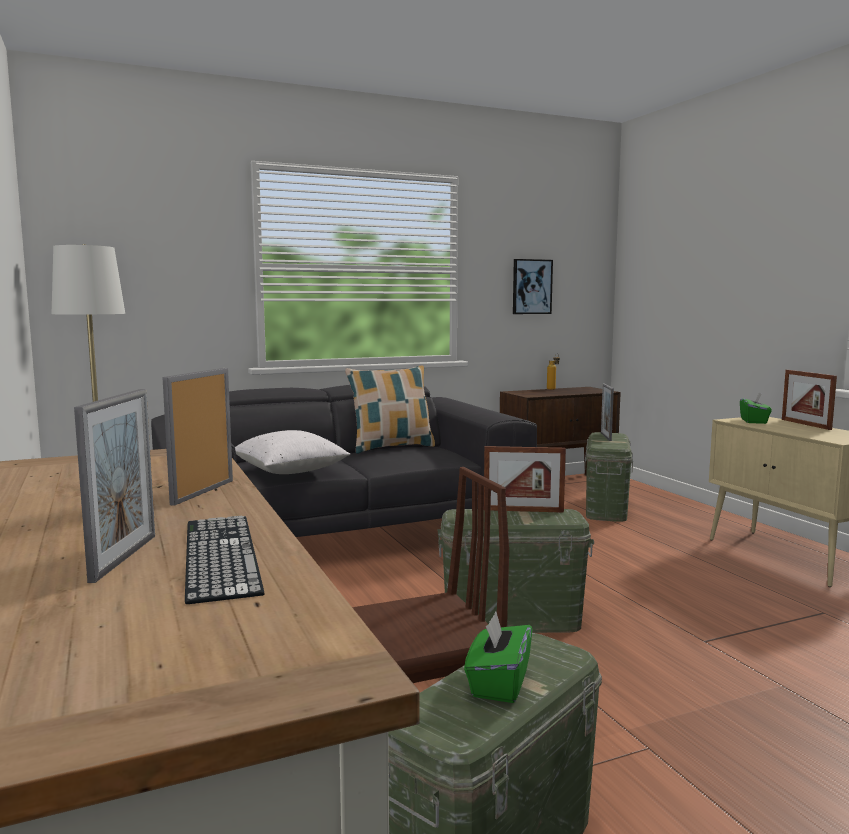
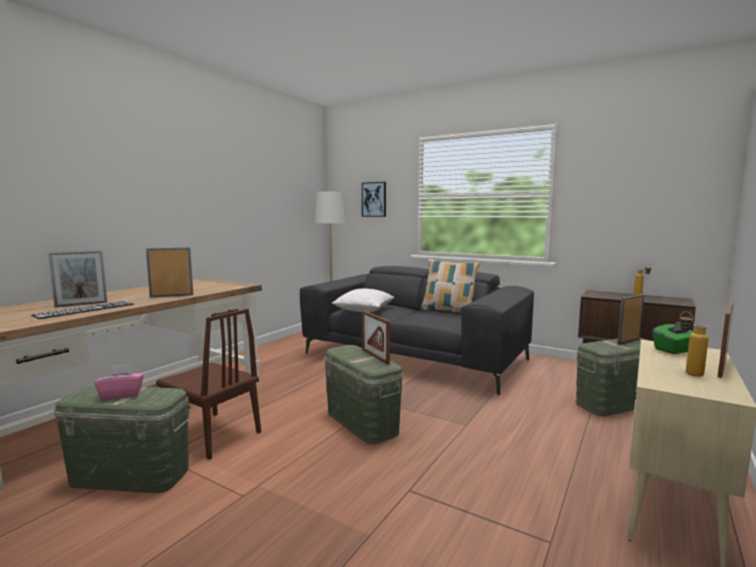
camera: 55 degrees right, 0 degrees up
green tissue box [464,612,533,703] -> pink tissue box [94,363,144,400]
picture [513,259,553,314] -> picture moved to [362,182,386,217]
none -> bottle [679,312,709,377]

